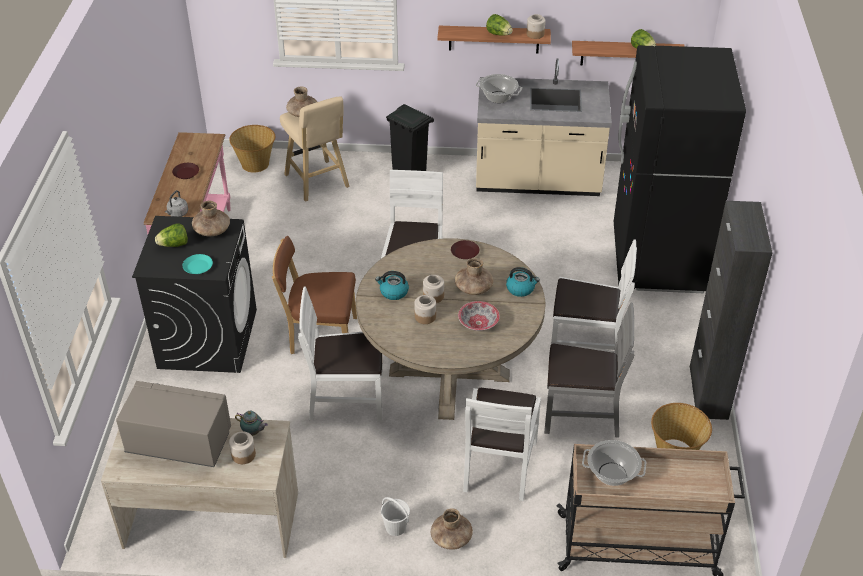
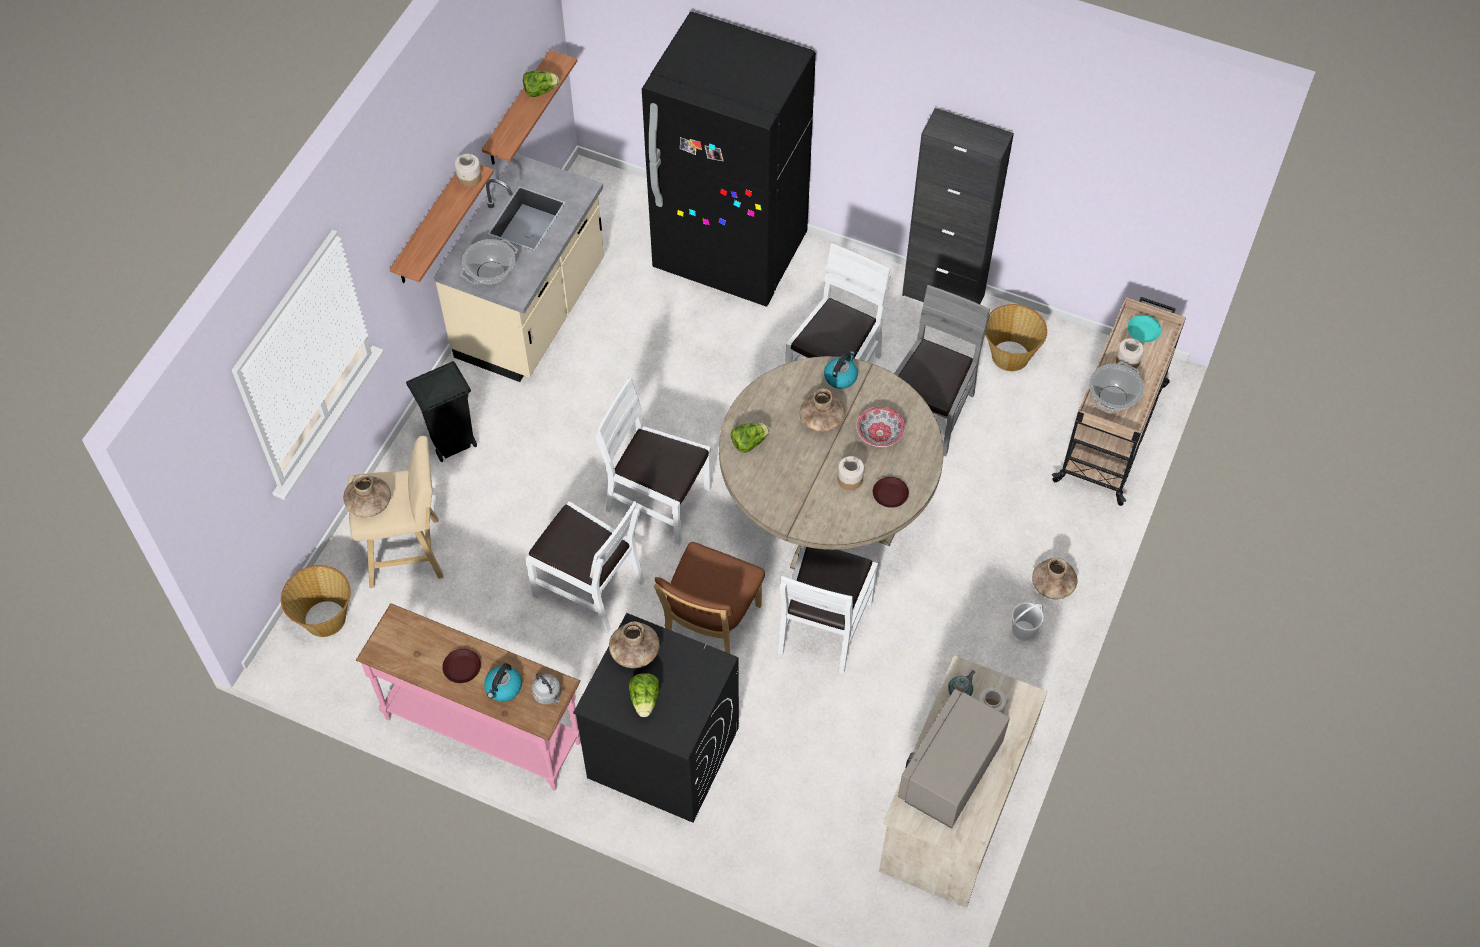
camera: 70 degrees left, 15 degrees up
turquoise plate [183,254,213,274] -> turquoise plate moved to [1127,315,1161,342]
kettle [375,271,409,300] -> kettle moved to [484,663,522,702]
jar [423,275,444,303] -> jar moved to [1116,338,1144,370]
brown plate [451,240,479,259] -> brown plate moved to [873,477,909,508]
white chair [463,388,541,501] -> white chair moved to [526,501,645,633]
lettuce [486,14,513,36] -> lettuce moved to [731,423,769,453]

